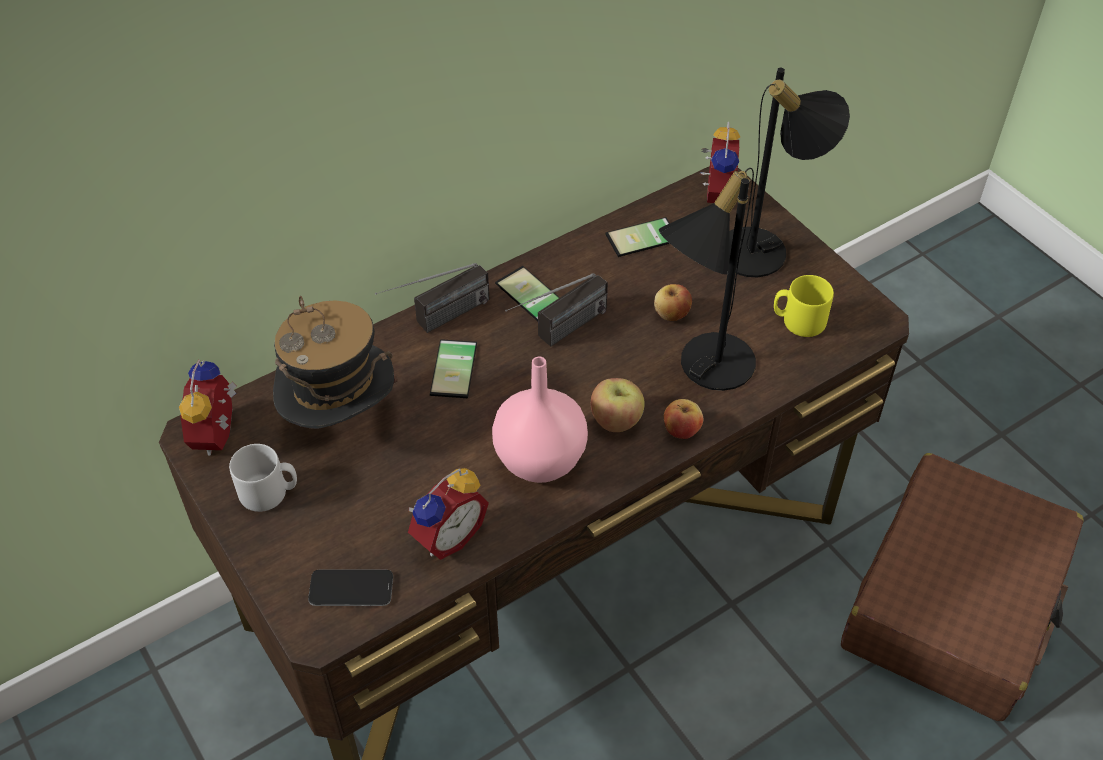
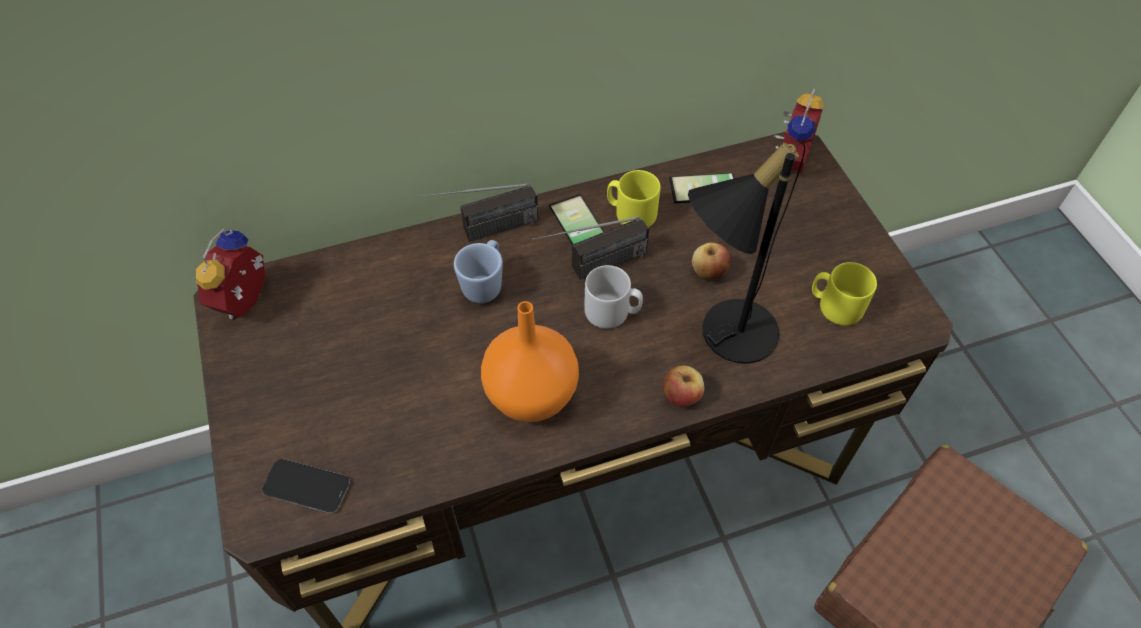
camera: 15 degrees right, 5 degrees up
grey mug [229,444,297,512] -> grey mug moved to [584,265,643,329]
hat [273,296,398,429] -> none
alarm clock [408,468,489,560] -> none
phone [430,339,477,398] -> blue mug [454,240,503,303]
pink vase [492,357,588,483] -> orange vase [481,301,579,422]
apple [591,378,645,432] -> none
black table lamp [729,68,850,277] -> none
none -> yellow mug [607,170,660,227]

